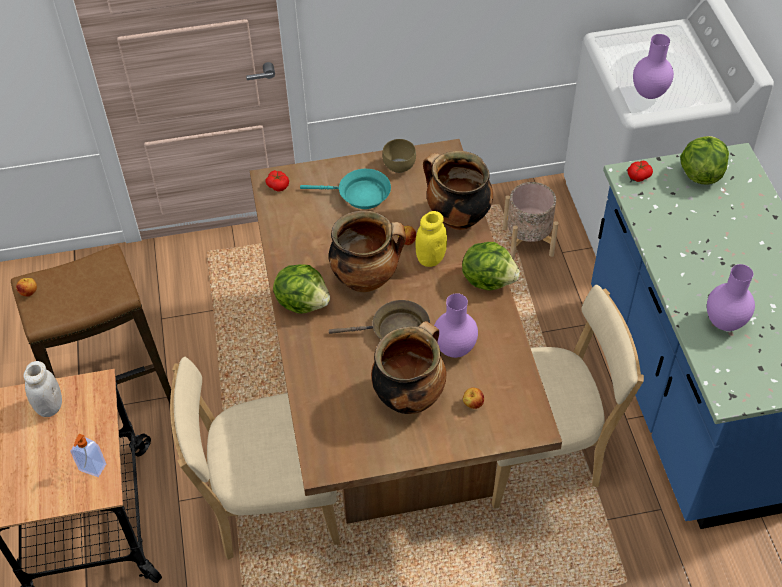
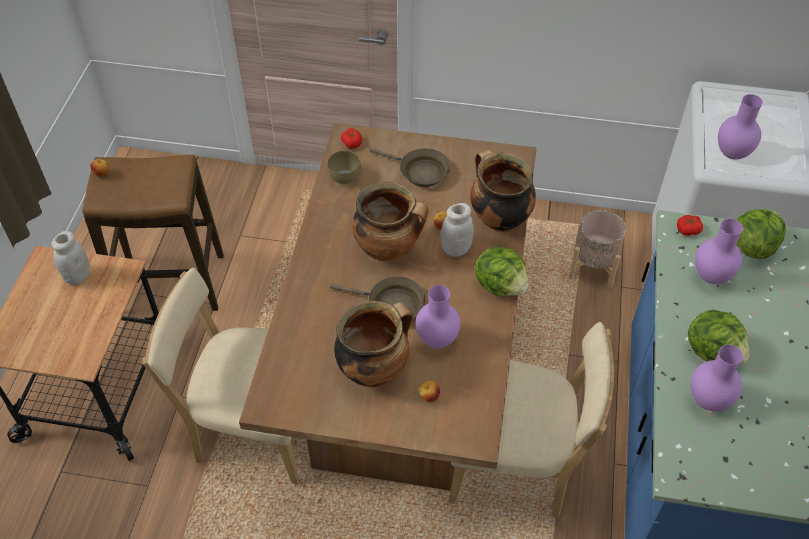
camera: 20 degrees right, 0 degrees up
soap dispenser [71,434,106,477] -> none
lettuce [273,264,330,314] -> lettuce moved to [688,309,750,365]
turquoise frying pan [300,169,391,209] -> brown frying pan [369,148,450,187]
brown bowl [382,139,416,173] -> brown bowl moved to [327,151,361,184]
yellow jar [415,211,447,267] -> white jar [441,203,474,257]
none -> purple vase [695,219,743,284]

